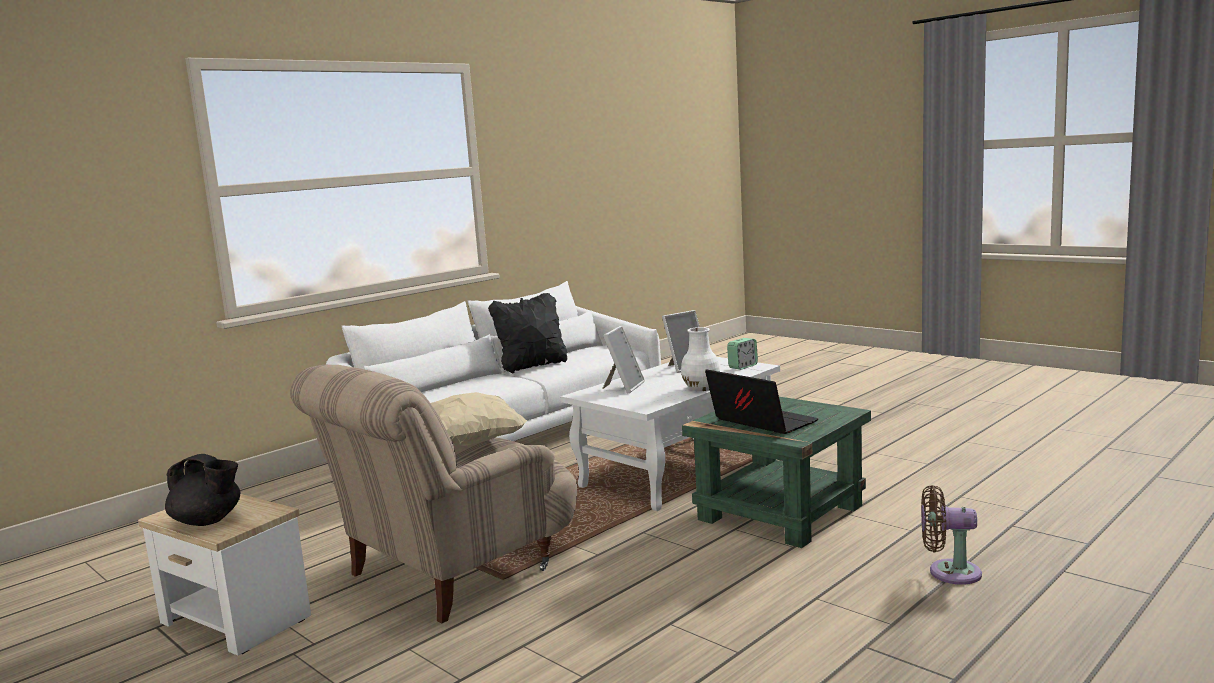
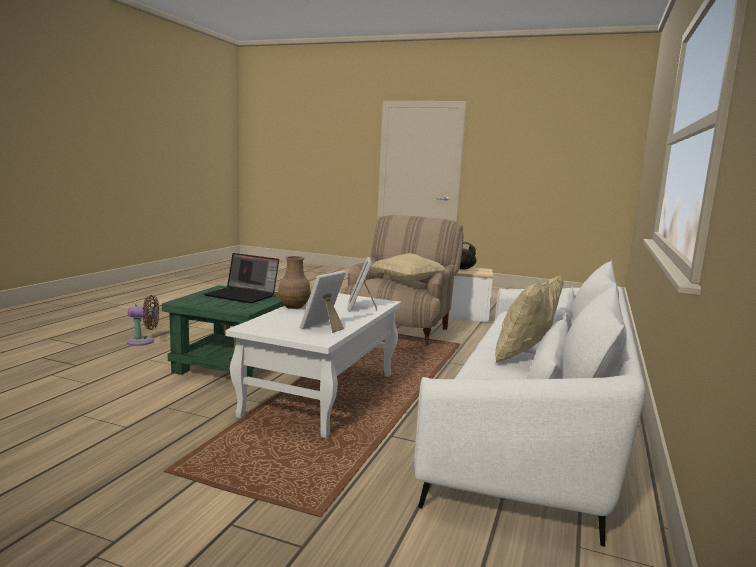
camera: 155 degrees right, 0 degrees up
black pillow [488,293,567,373] -> beige pillow [495,275,564,363]
white vase [681,327,720,391] -> brown vase [278,256,311,309]
alarm clock [727,338,758,370] -> none

